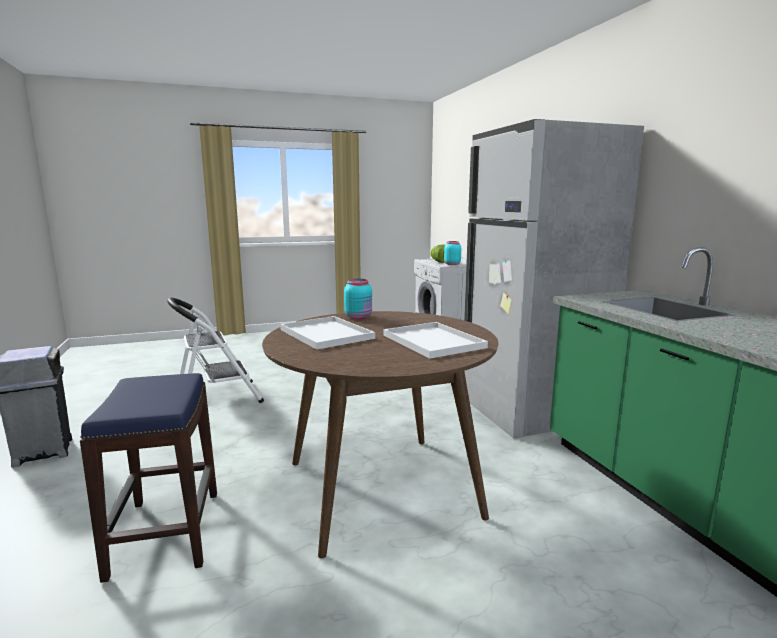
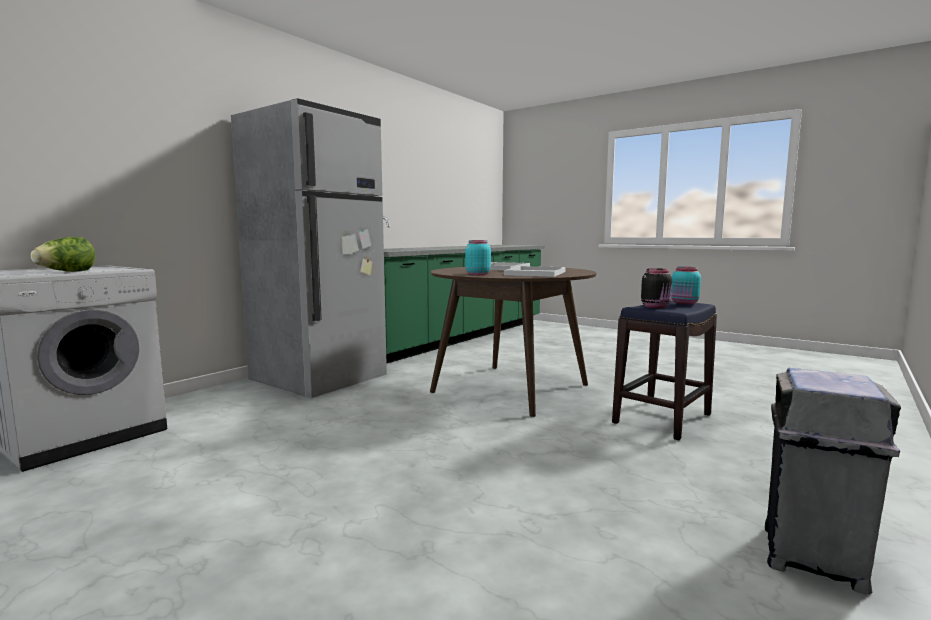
camera: 125 degrees left, 5 degrees down
step ladder [167,298,264,403] -> none
turquoise jar [444,241,461,265] -> turquoise jar moved to [671,267,701,305]
none -> black jar [641,268,672,308]

